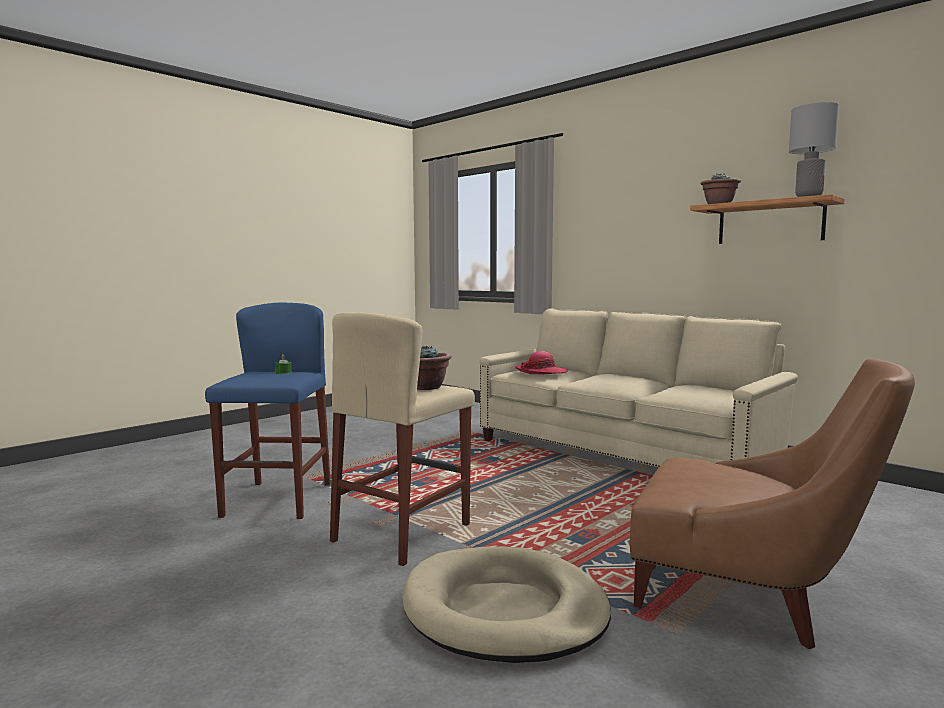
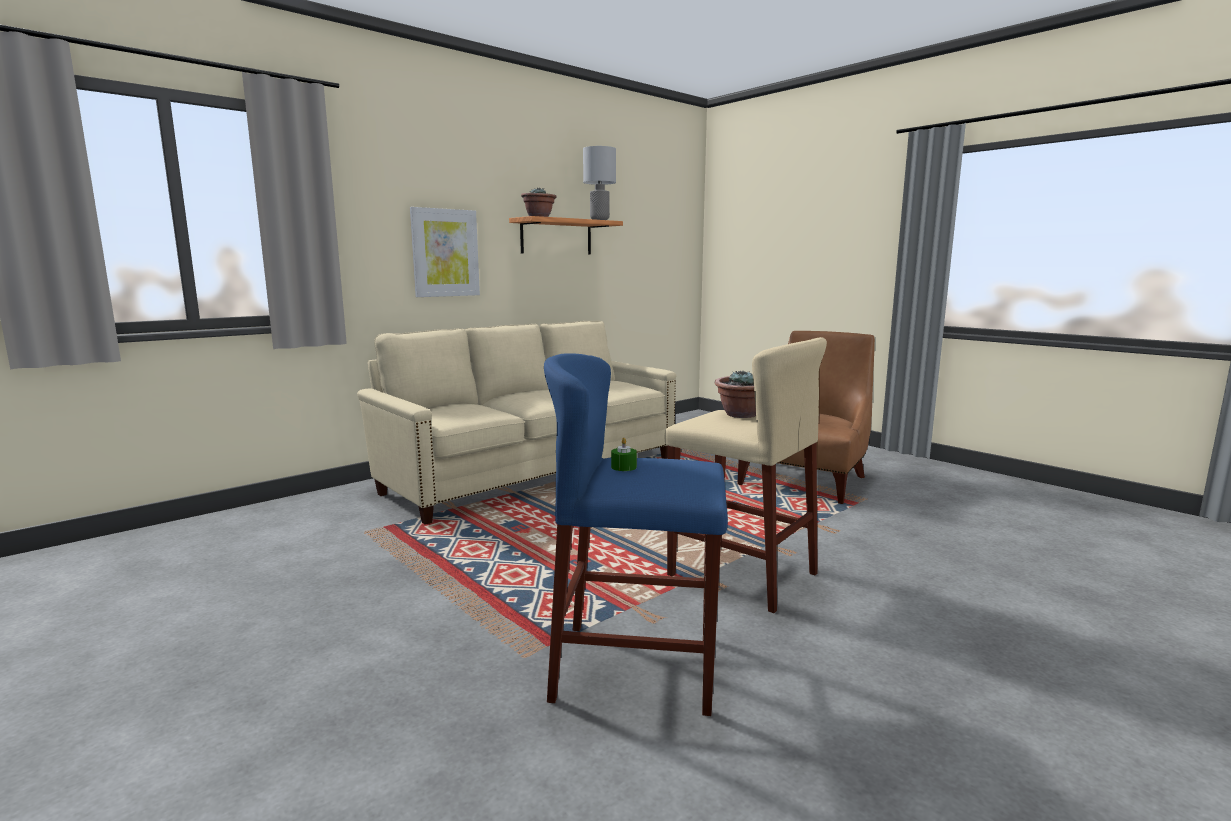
camera: 85 degrees left, 5 degrees up
beige dog bed [402,546,611,663] -> none
hat [515,351,568,374] -> none
none -> picture [410,207,480,297]

